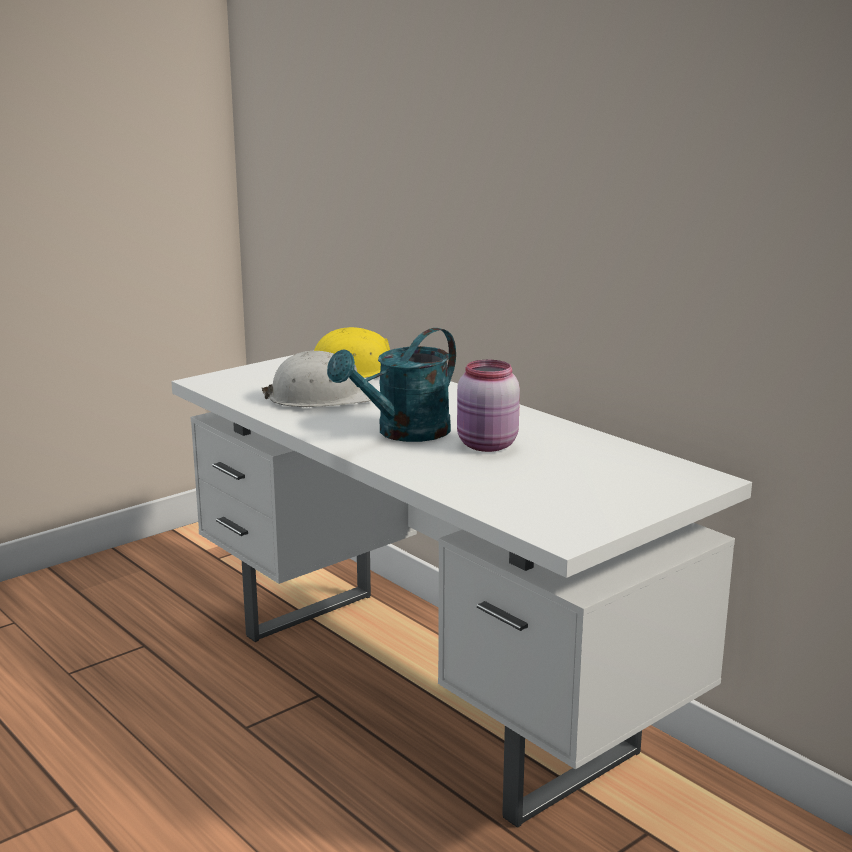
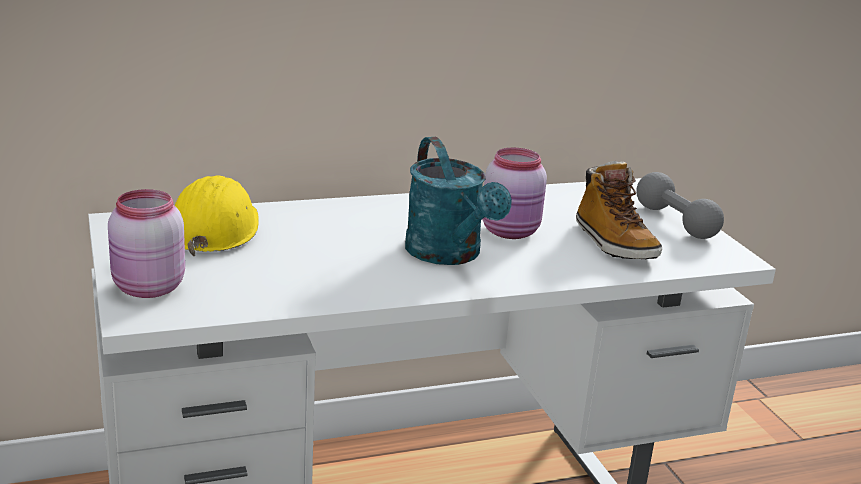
camera: 70 degrees left, 5 degrees up
white hard hat [262,351,371,407] -> none
none -> pink jar [108,189,185,298]
none -> boot [576,161,662,259]
none -> grey dumbbell [636,172,724,239]

